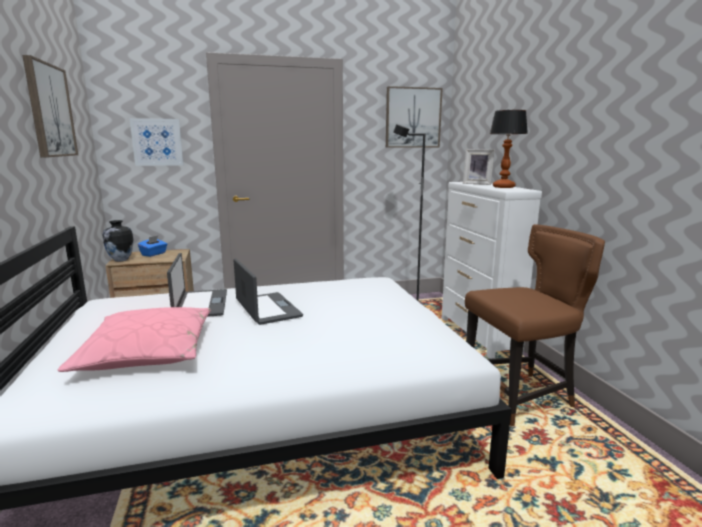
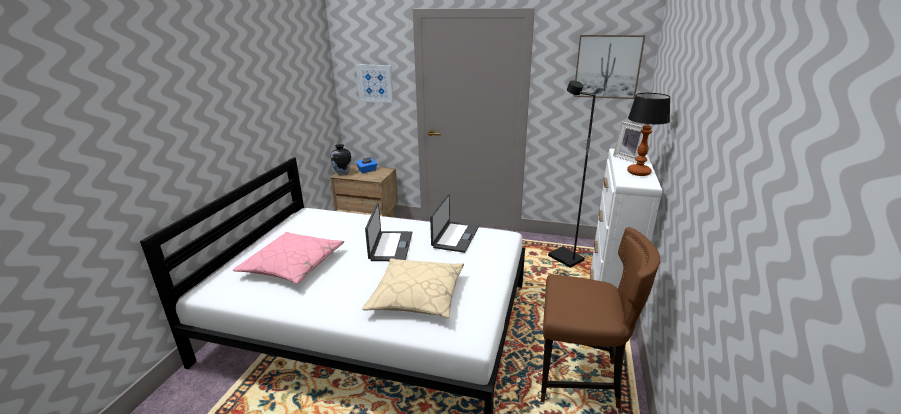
camera: 30 degrees right, 10 degrees up
picture [22,55,78,157] -> none
laptop [167,253,227,317] -> laptop moved to [430,194,479,253]
none -> beige pillow [362,258,464,318]

